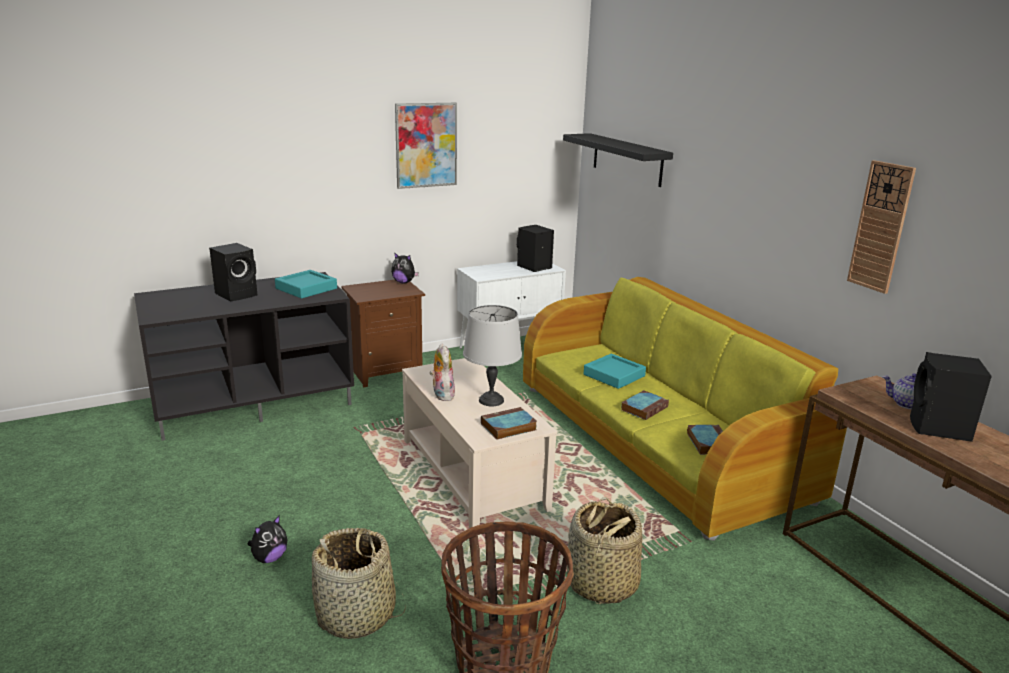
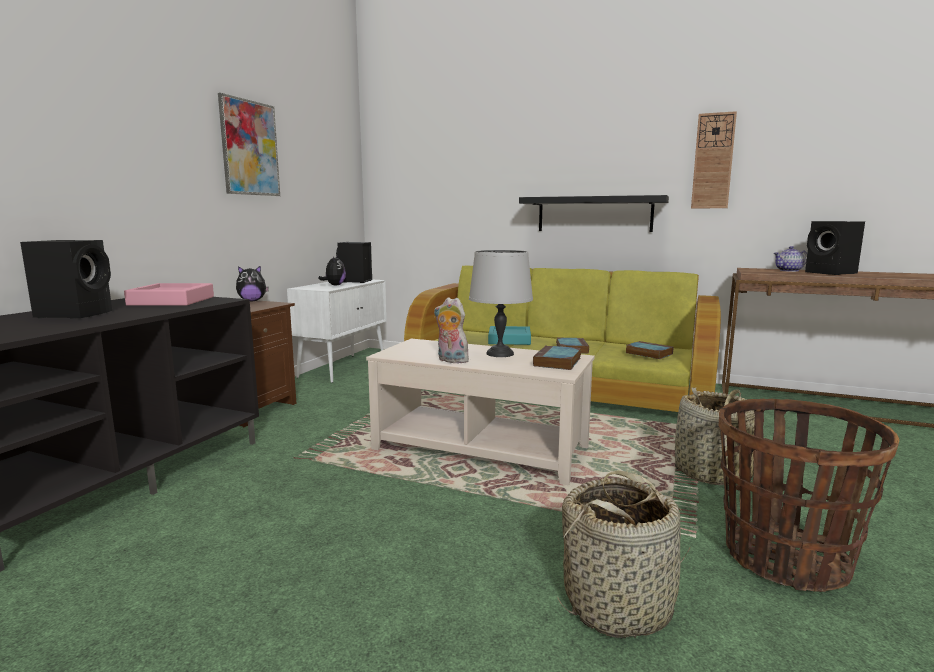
camera: 40 degrees left, 10 degrees down
plush toy [247,516,288,563] -> plush toy moved to [318,255,346,286]
turquoise tray [275,270,337,298] -> pink tray [124,283,214,306]
black shelf [563,133,673,187] -> black shelf moved to [519,195,669,232]

